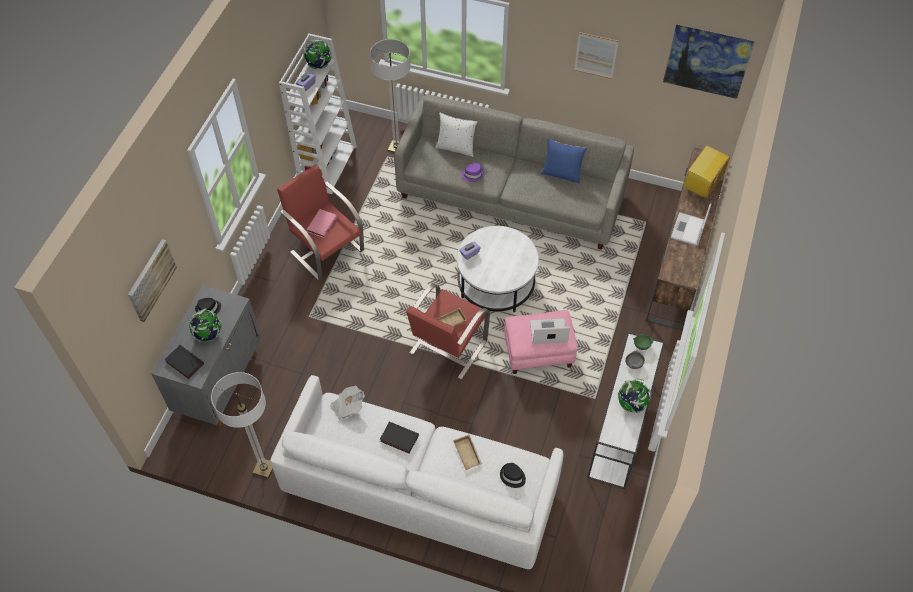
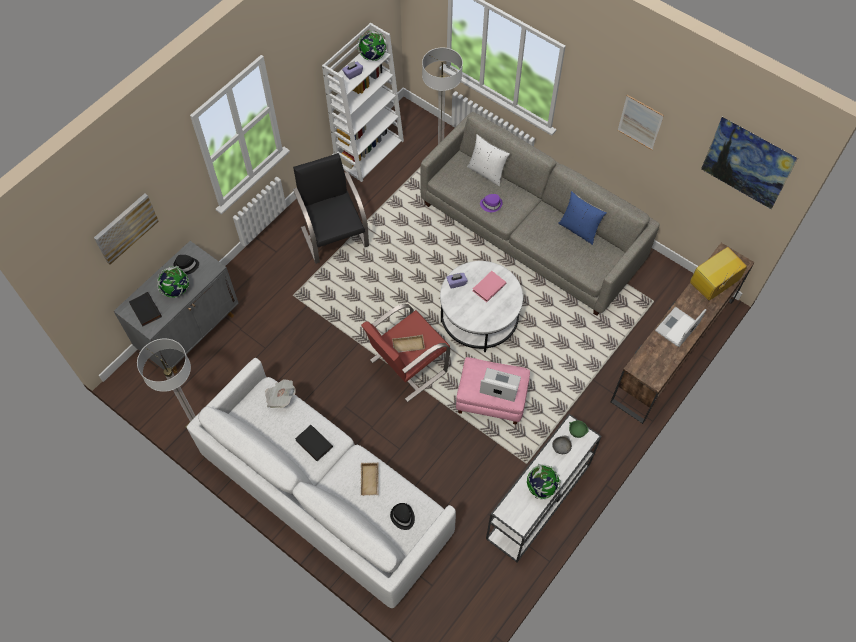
camera: 20 degrees right, 5 degrees up
red armchair [277,164,364,281] -> black armchair [293,153,369,264]
pink book [307,209,337,238] -> pink book moved to [472,271,506,302]

